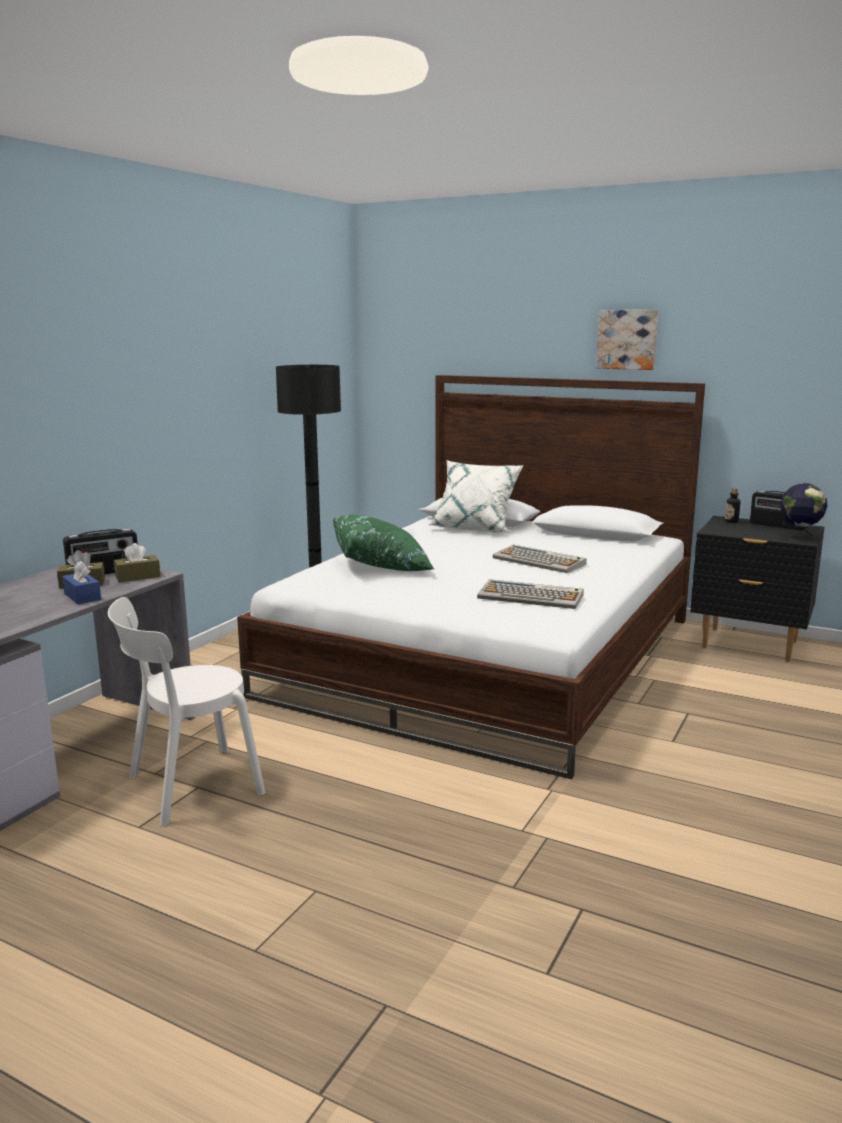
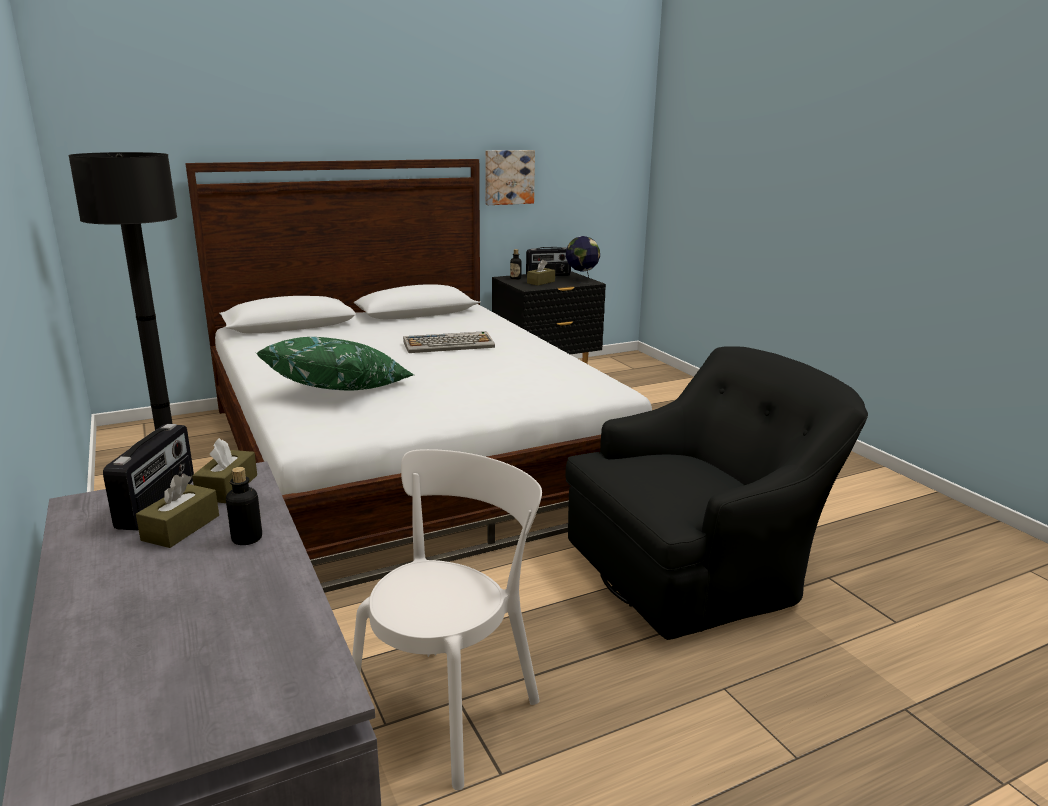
camera: 55 degrees left, 5 degrees up
blue tissue box [62,561,101,604] -> bottle [226,467,262,545]
white chair [108,597,265,826] -> white chair turned 150 degrees counterclockwise [352,449,542,790]
white pillow [427,460,524,533] -> none
keyboard [477,579,584,609] -> none
picture [596,310,658,370] -> picture moved to [485,150,535,205]
none -> brown tissue box [527,259,555,286]
none -> black armchair [566,346,868,640]

